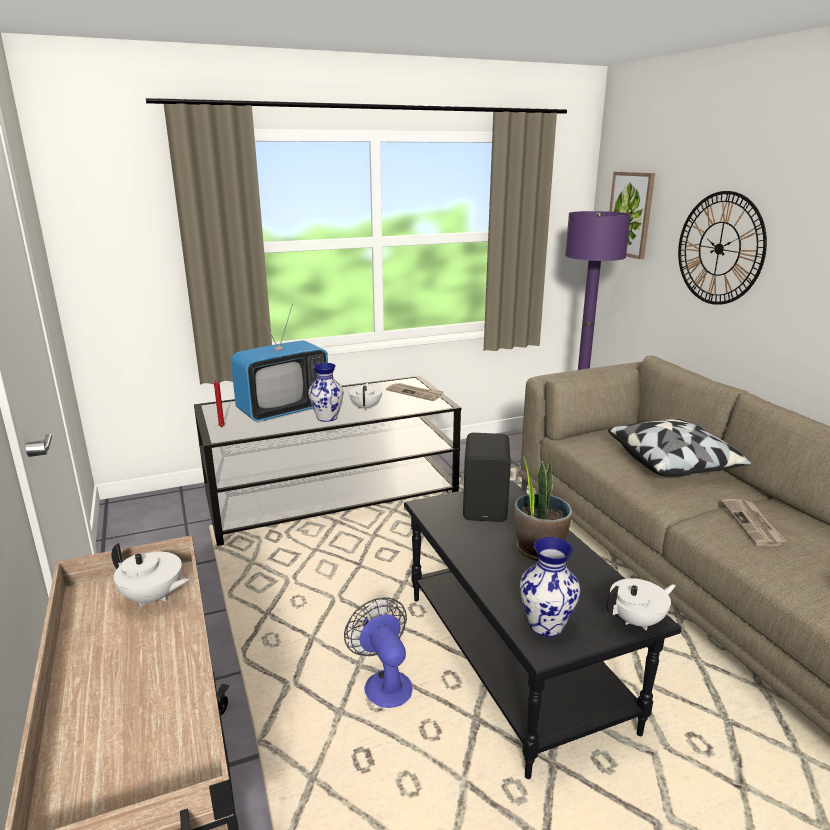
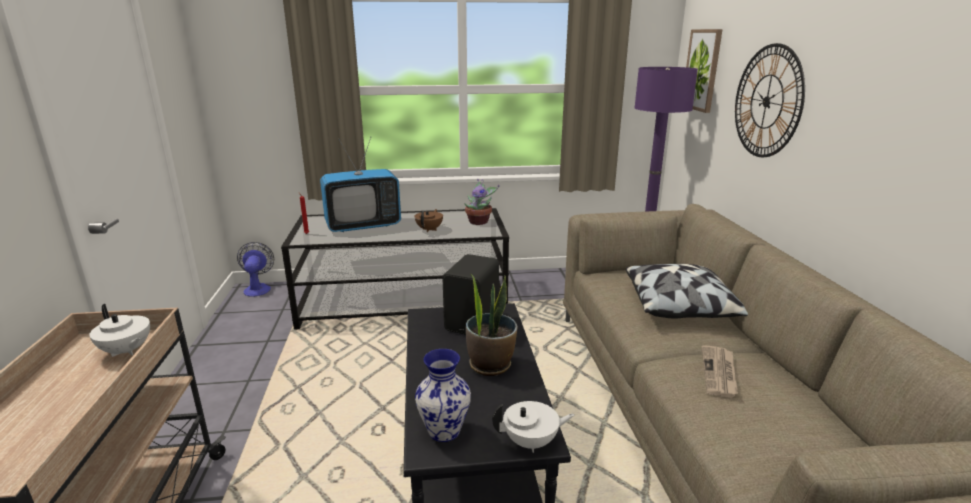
camera: 15 degrees right, 0 degrees up
vase [308,363,343,422] -> none
fan [344,597,413,708] -> fan moved to [237,242,274,297]
white teapot [349,383,382,411] -> brown teapot [415,209,443,232]
newspaper [386,383,444,401] -> potted plant [464,179,499,225]

